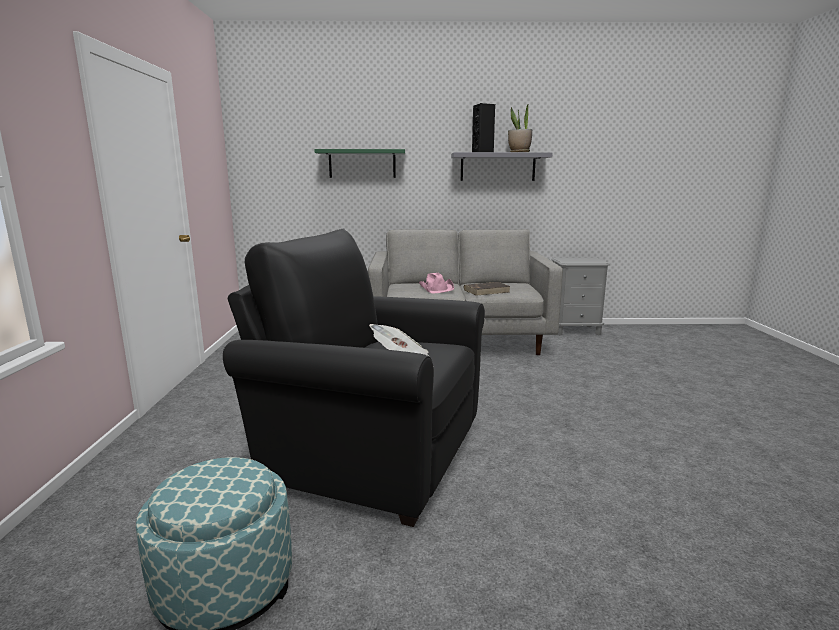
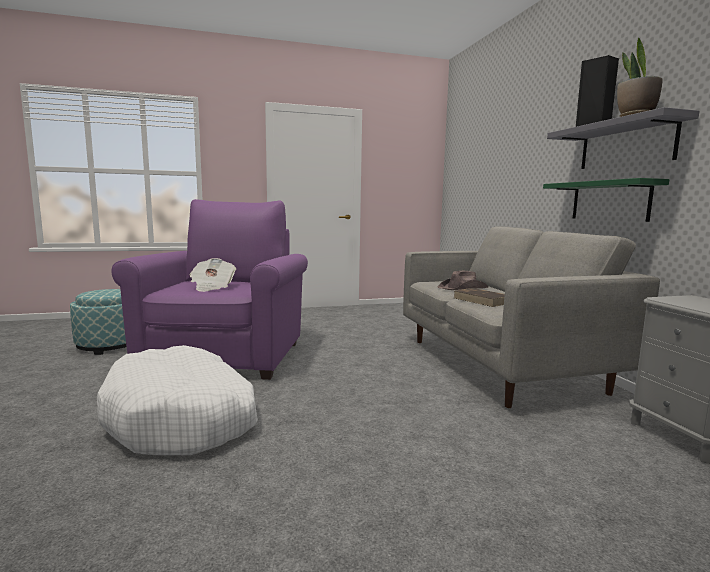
camera: 75 degrees right, 5 degrees down
black armchair [223,229,485,527] -> purple armchair [111,199,308,380]
green shelf [314,149,405,178] -> green shelf moved to [543,178,670,222]
pink hat [419,273,454,294] -> brown hat [438,271,488,290]
none -> white dog bed [97,345,258,455]

